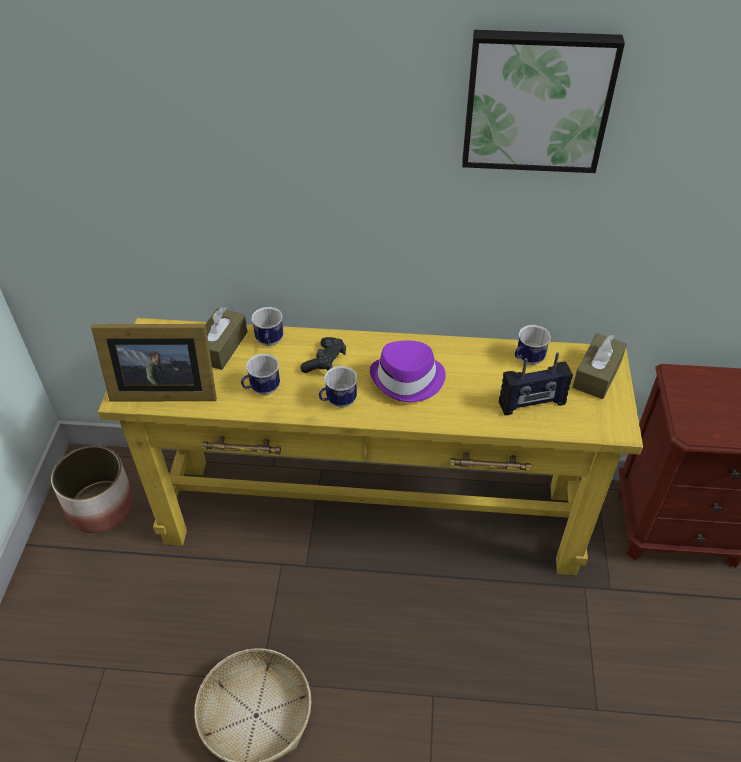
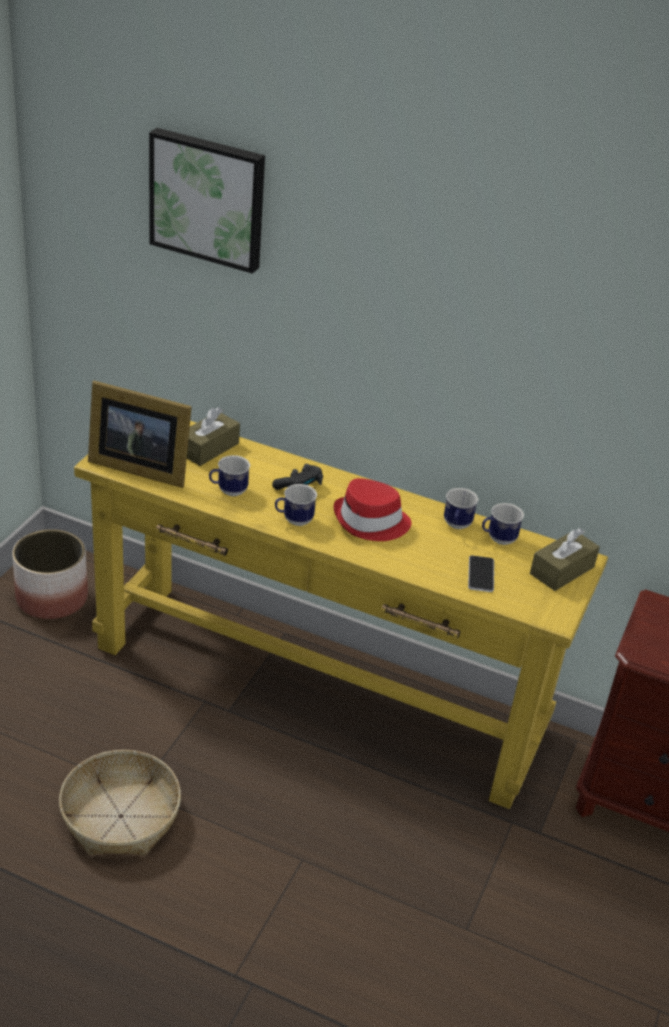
camera: 15 degrees right, 10 degrees down
mug [251,307,283,346] -> mug moved to [444,488,478,529]
purple hat [370,341,446,402] -> red hat [334,478,411,541]
picture [462,30,625,173] -> picture moved to [149,128,265,274]
radio [499,353,573,415] -> phone [468,555,494,592]

